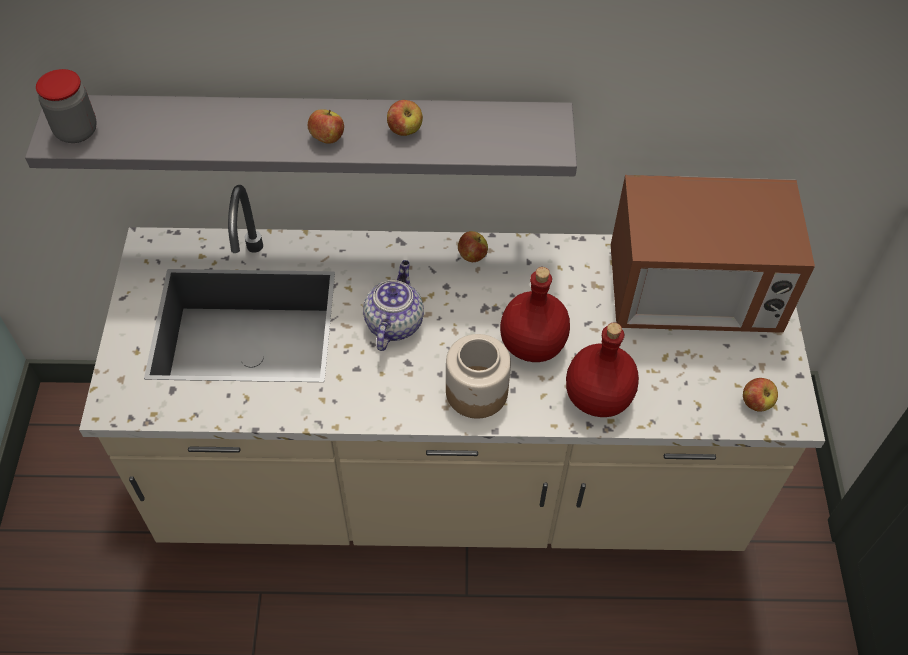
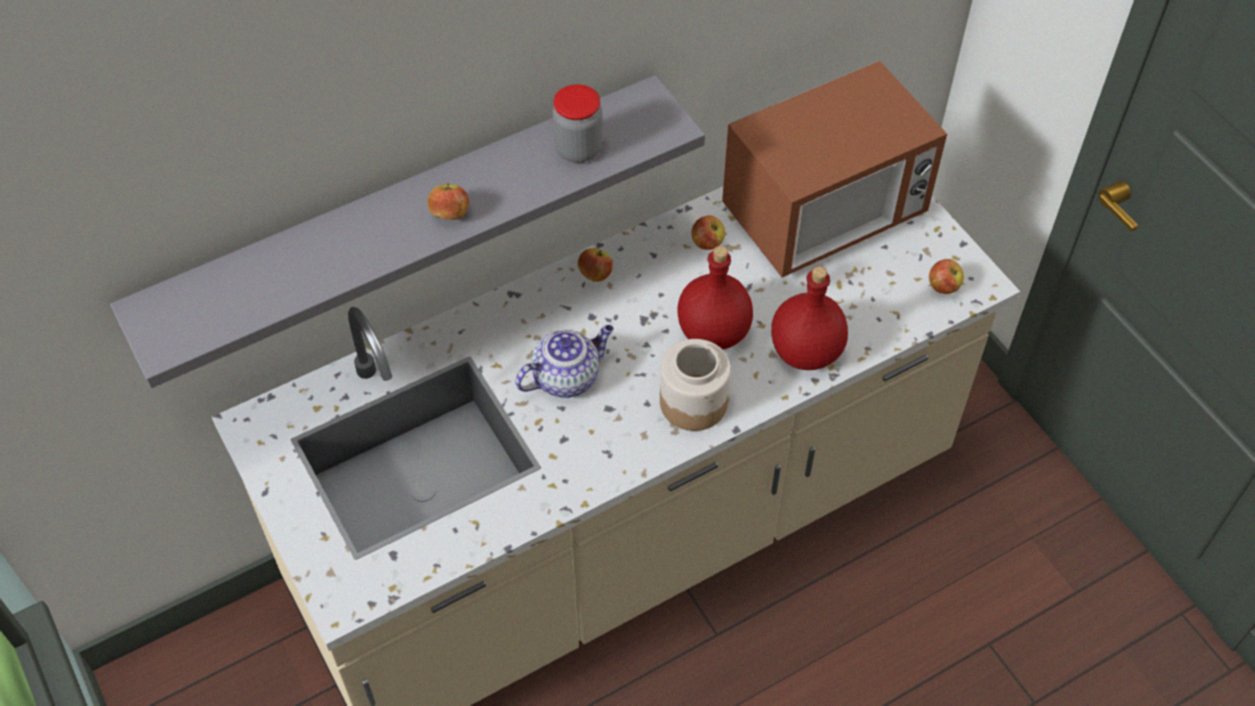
camera: 30 degrees left, 0 degrees up
jar [36,69,97,143] -> jar moved to [552,84,603,163]
teapot [363,260,424,351] -> teapot turned 75 degrees clockwise [515,325,614,398]
apple [387,100,423,136] -> apple moved to [691,215,725,250]

